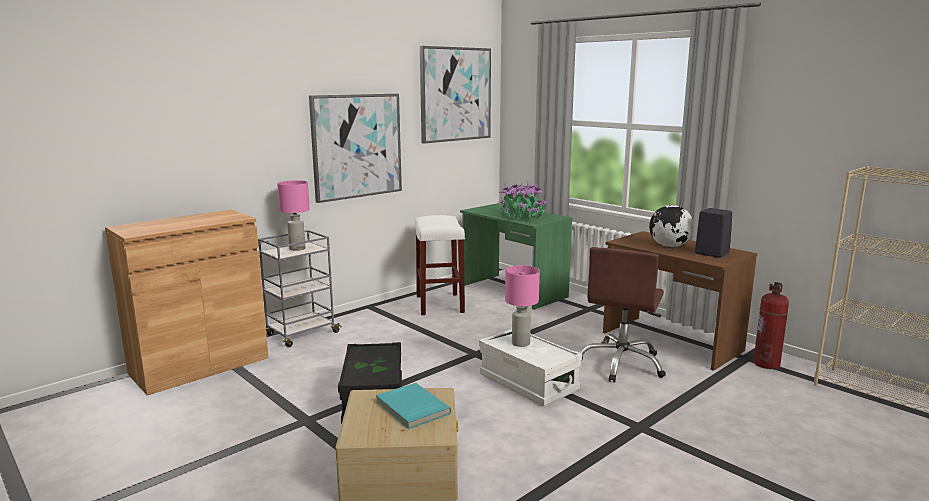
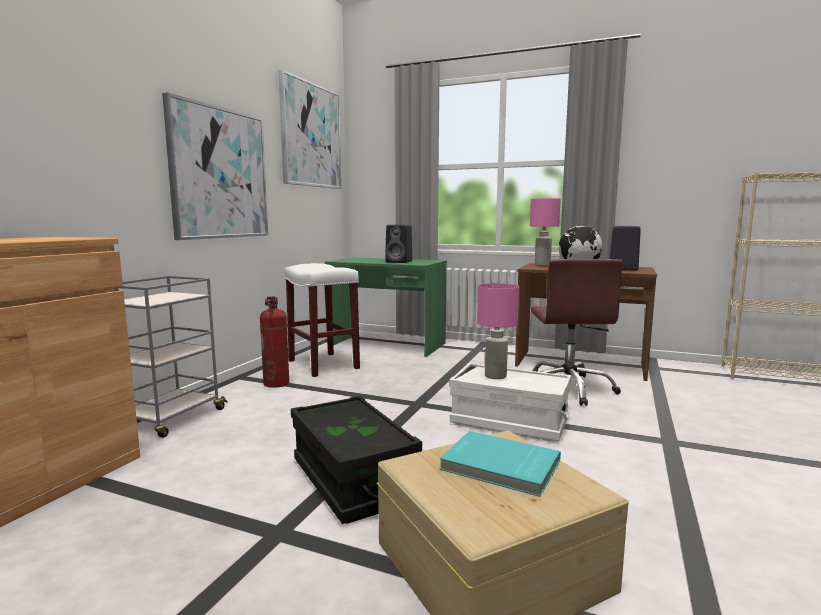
camera: 25 degrees left, 5 degrees down
pink table lamp [277,180,310,251] -> pink table lamp moved to [530,198,561,266]
potted plant [497,180,547,221] -> black speaker [385,225,412,263]
fire extinguisher [753,282,789,369] -> fire extinguisher moved to [260,297,289,388]

